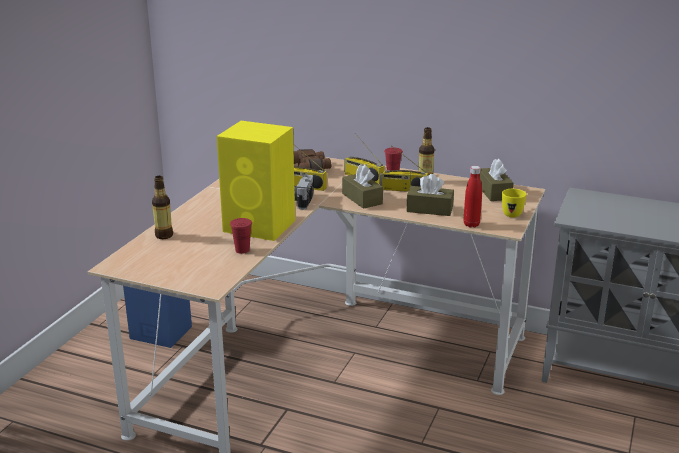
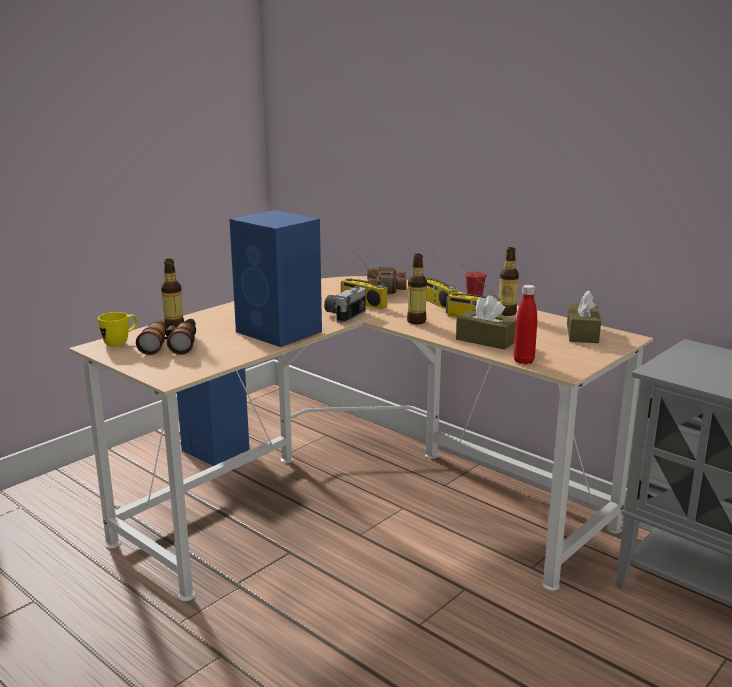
camera: 20 degrees right, 5 degrees down
yellow speaker [217,121,295,241] -> blue speaker [229,210,322,347]
red cup [230,218,252,254] -> none
brown tissue box [342,165,383,209] -> bottle [407,254,427,324]
yellow mug [502,189,526,217] -> yellow mug moved to [98,312,138,347]
none -> binoculars [136,319,196,355]

